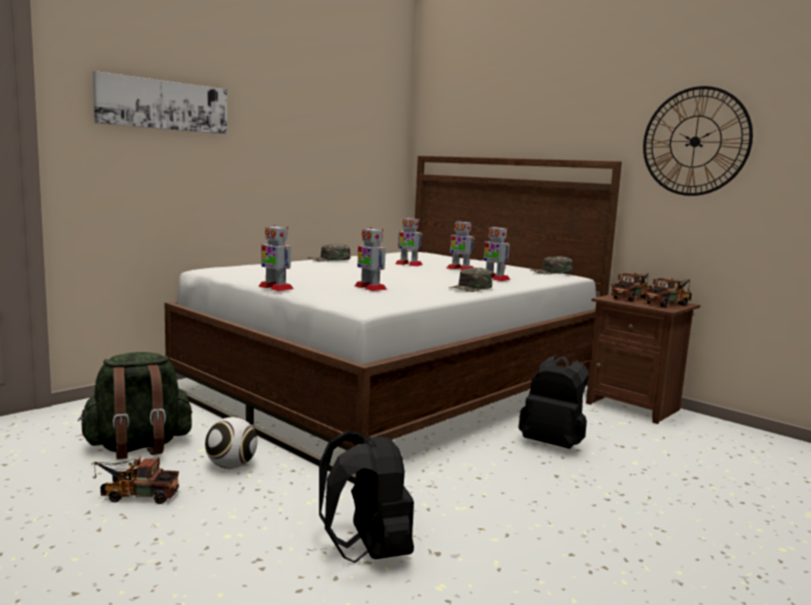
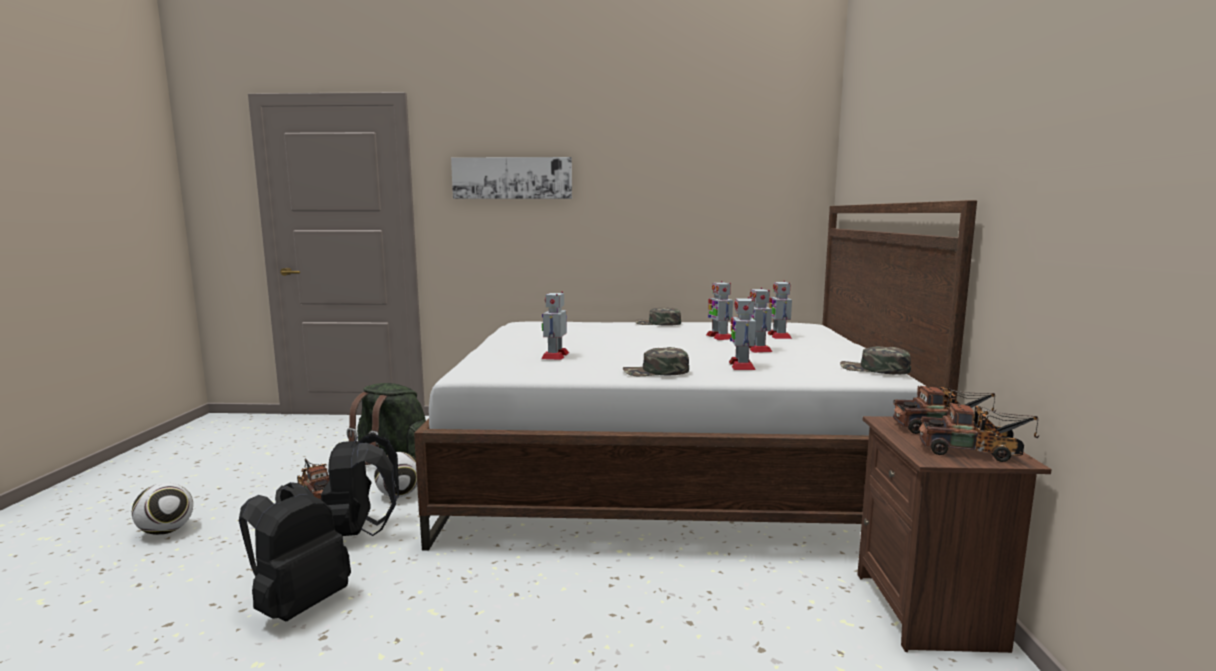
camera: 50 degrees right, 0 degrees up
toy robot [258,225,294,291] -> toy robot moved to [767,280,792,339]
black backpack [518,356,589,449] -> black backpack moved to [321,433,399,536]
wall clock [643,86,753,196] -> none
none -> football [132,483,193,535]

